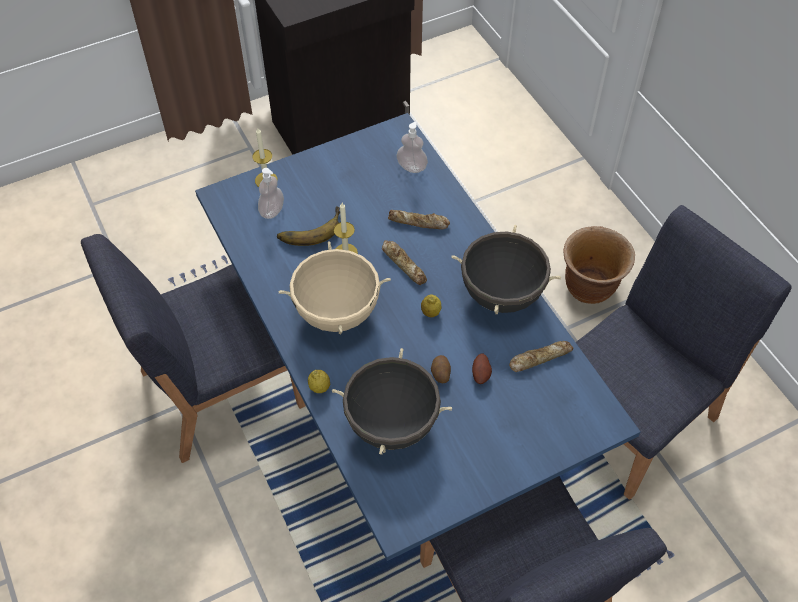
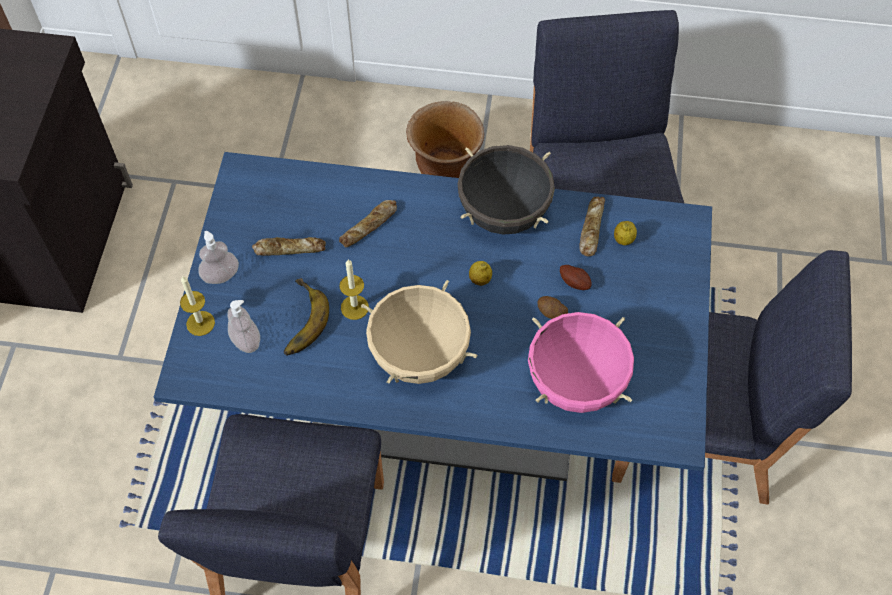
camera: 55 degrees left, 5 degrees up
lemon [308,370,330,393] -> lemon moved to [614,221,637,245]
black cooking pot [332,348,452,454] -> pink cooking pot [528,312,634,413]
bread [382,240,427,285] -> bread moved to [252,237,326,256]
soap dispenser [396,122,428,173] -> soap dispenser moved to [198,231,239,284]

